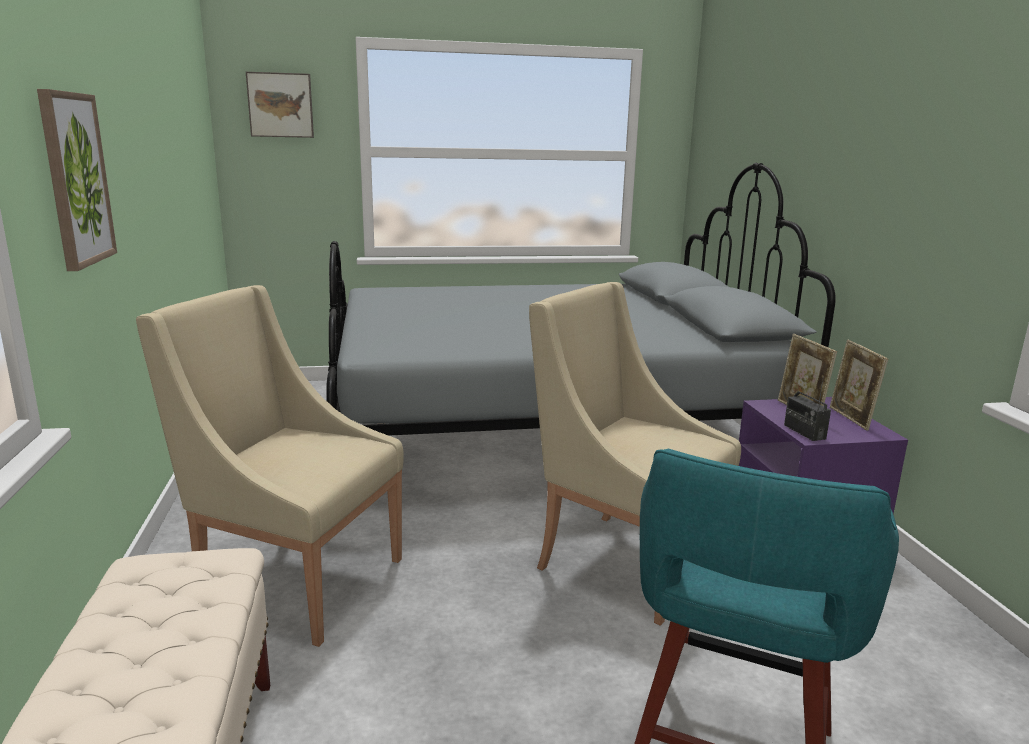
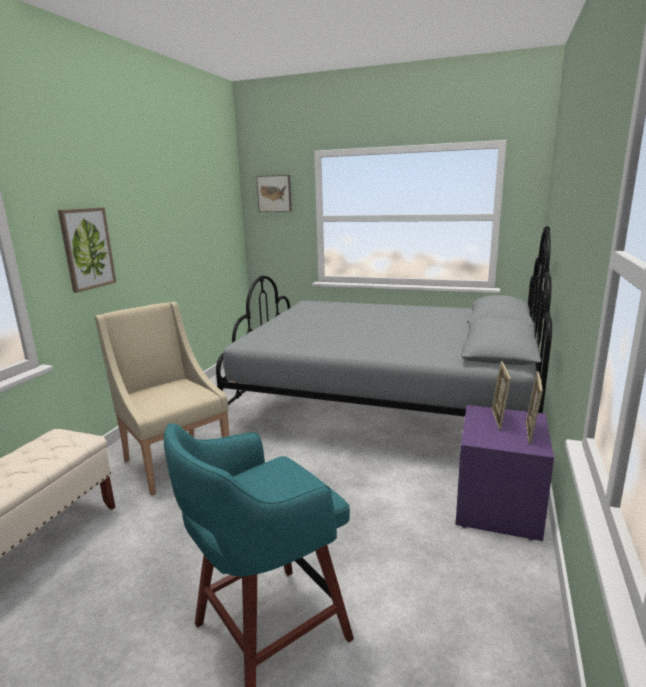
camera: 30 degrees right, 0 degrees up
beige armchair [529,282,741,626] -> none
radio [784,377,831,441] -> none

